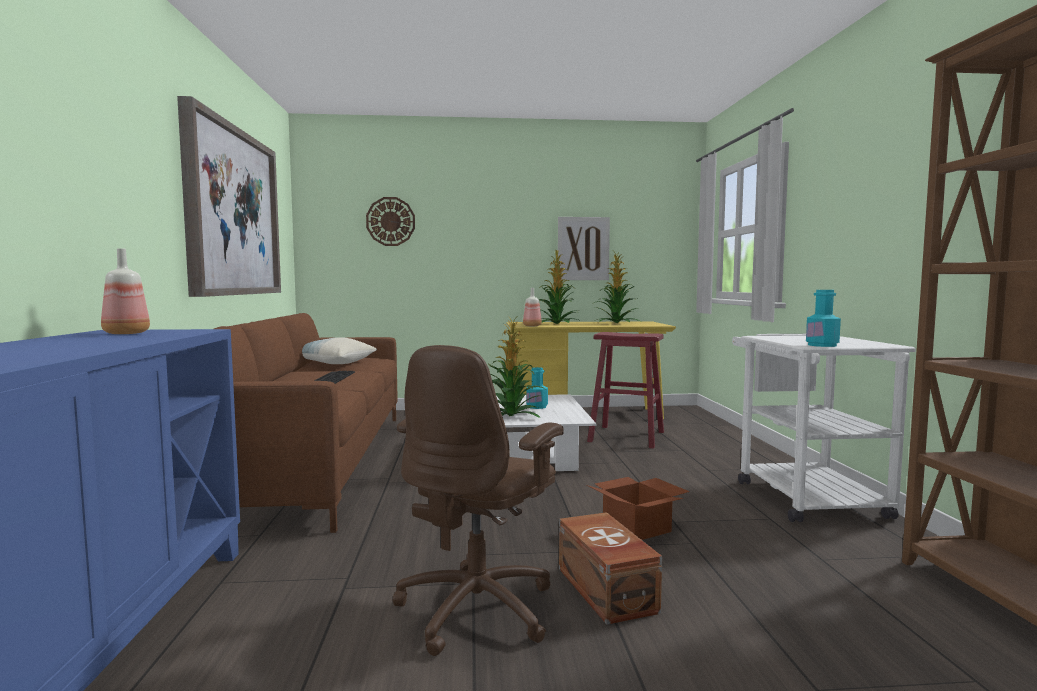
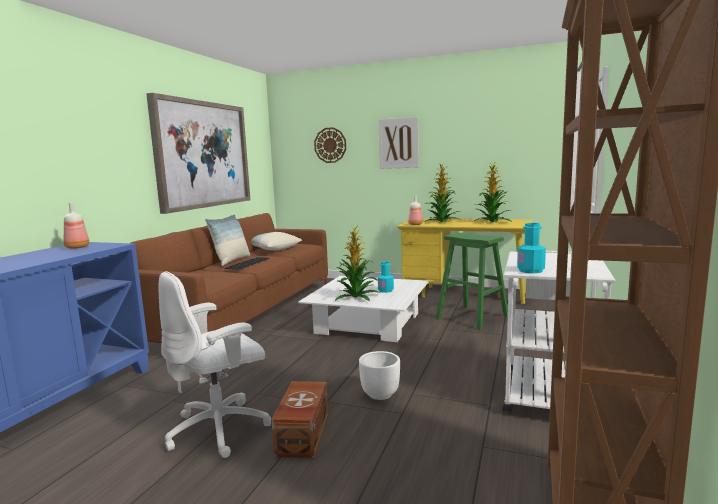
camera: 25 degrees right, 5 degrees up
brown office chair [392,345,564,656] -> white office chair [159,271,271,458]
picture [558,217,610,280] -> picture moved to [378,117,419,169]
cardboard box [586,477,690,540] -> white planter [359,351,400,400]
red stool [587,332,664,448] -> green stool [436,233,508,330]
none -> pillow [205,214,250,266]

